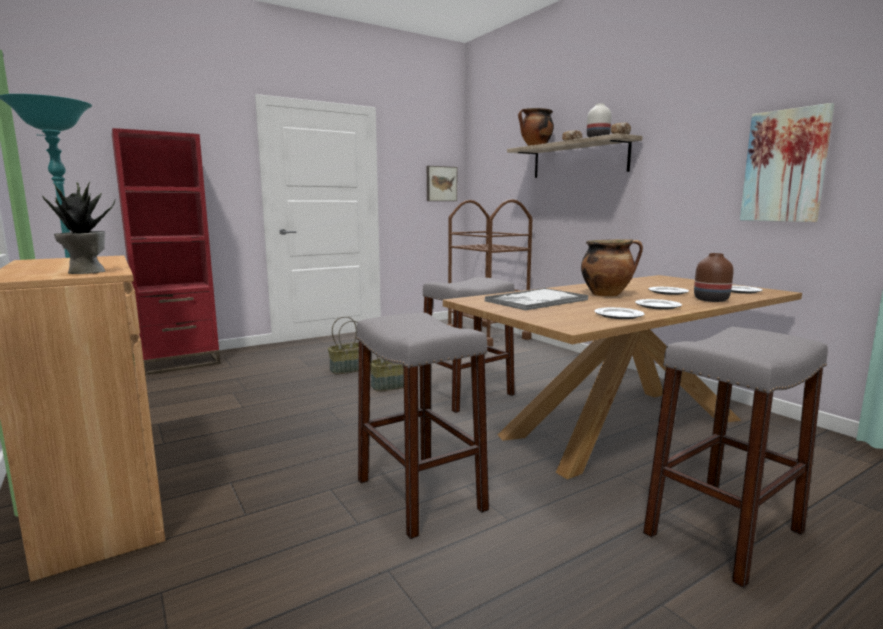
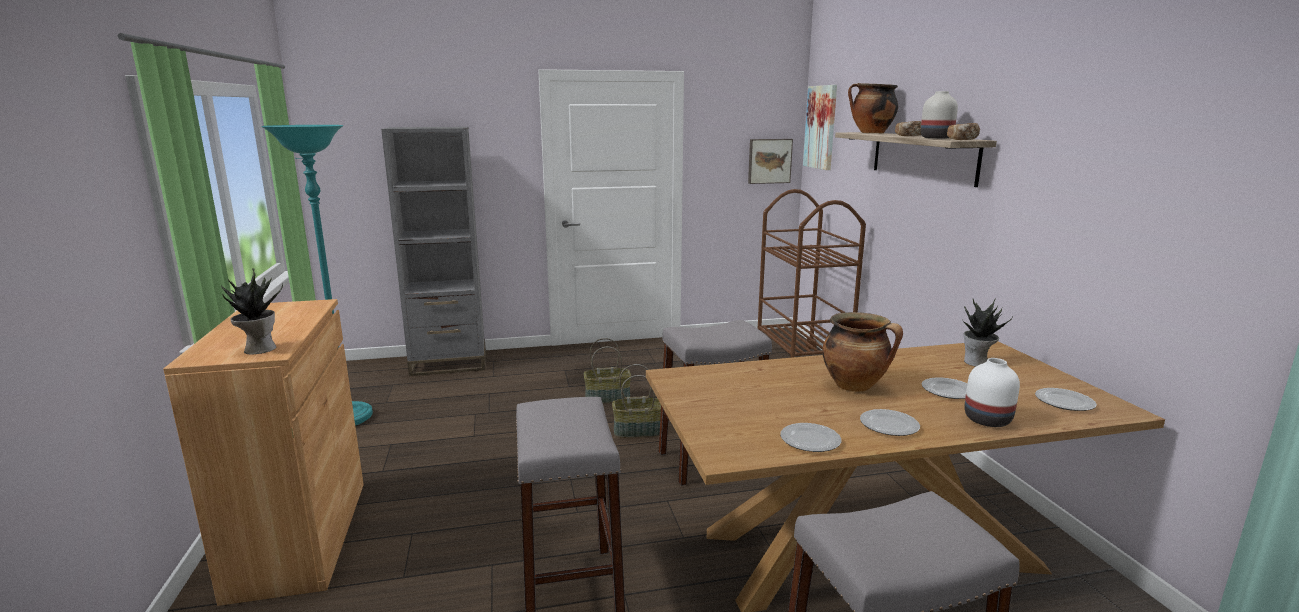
camera: 20 degrees right, 5 degrees up
red bookcase [112,128,221,375] -> grey bookcase [381,127,486,376]
tray [485,288,589,311] -> none
brown vase [694,253,734,302] -> white vase [964,358,1020,427]
picture [740,103,834,222] -> picture moved to [803,85,837,170]
none -> potted plant [962,299,1013,367]

